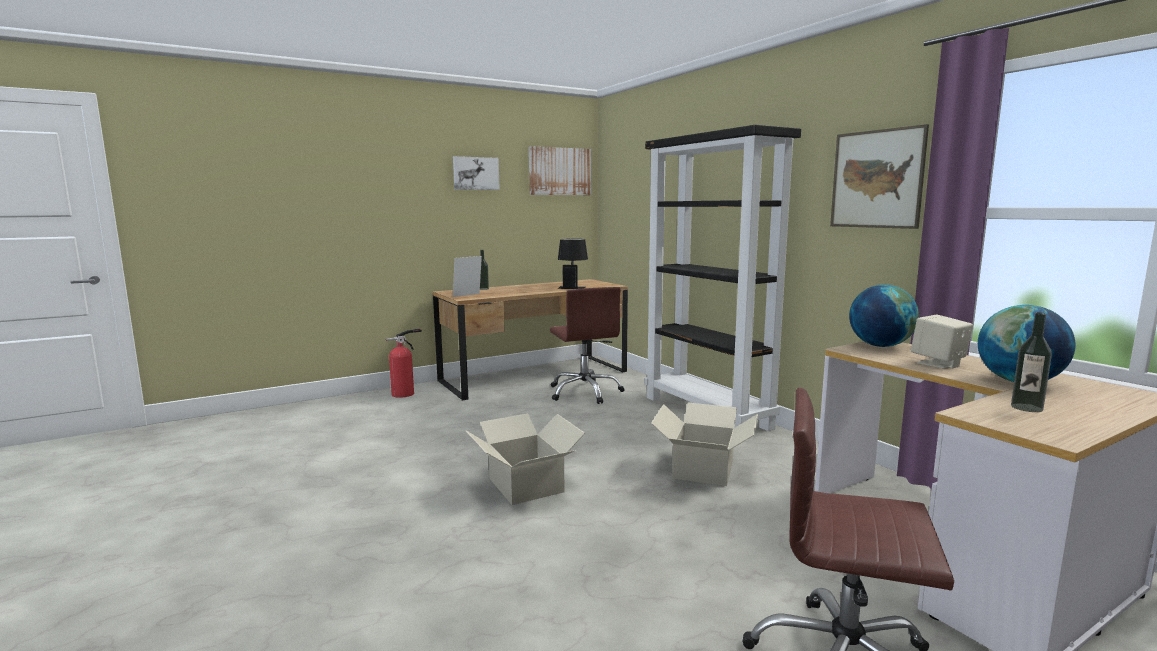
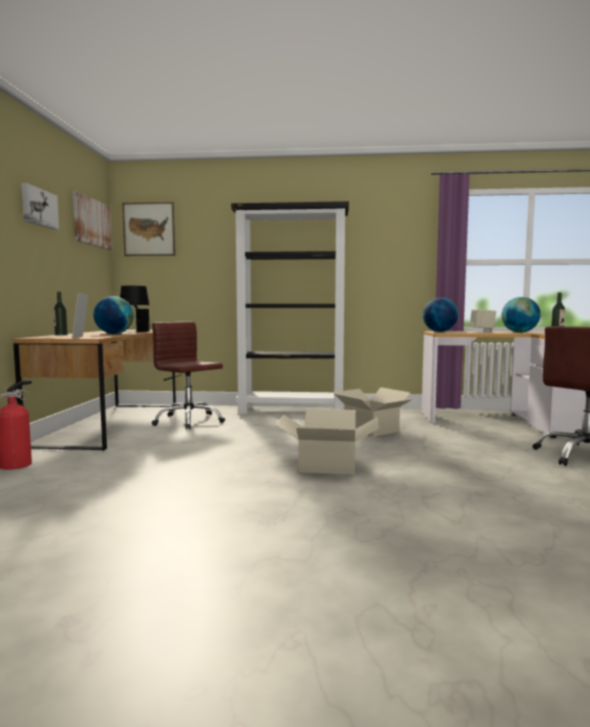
camera: 55 degrees left, 5 degrees down
brown office chair [550,287,624,404] -> brown office chair turned 150 degrees counterclockwise [152,322,225,430]
picture [830,124,929,229] -> picture moved to [122,202,175,256]
none -> globe [93,296,134,334]

